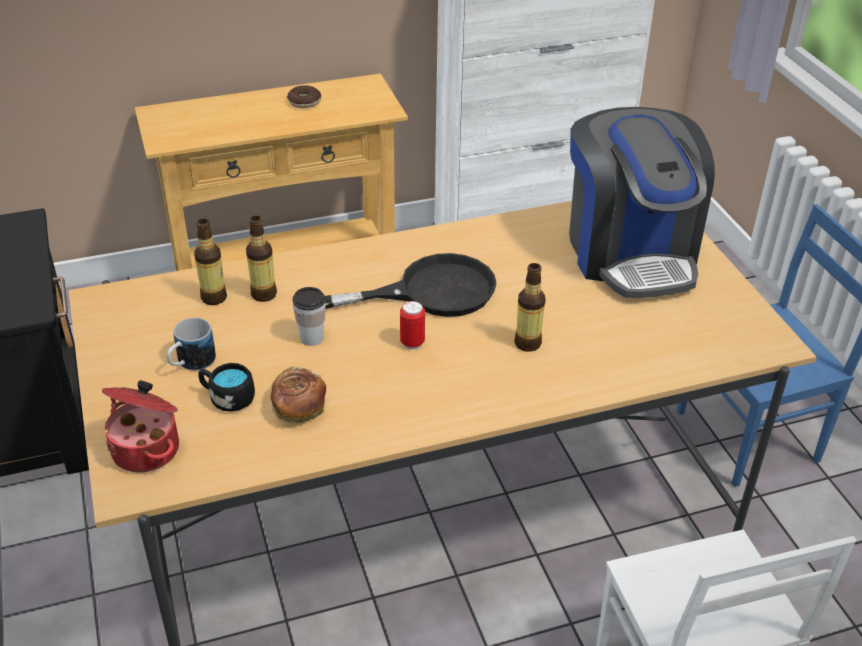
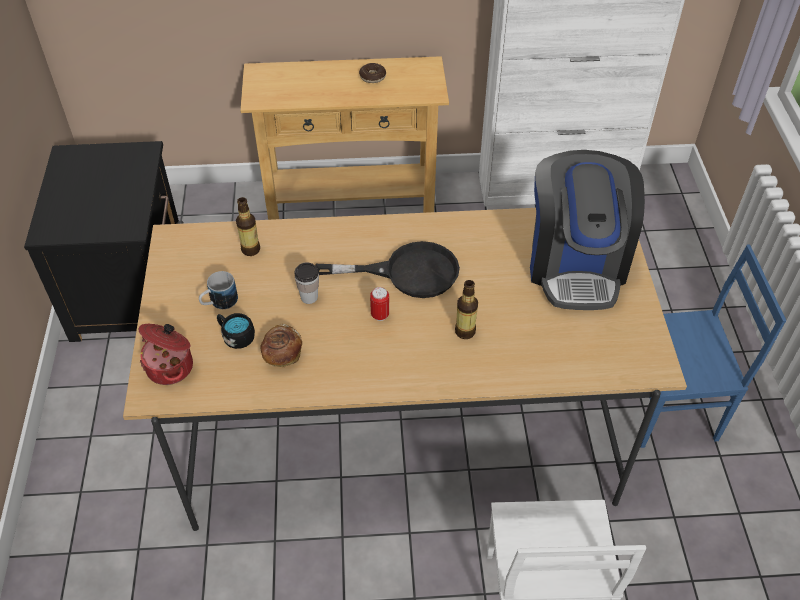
camera: 15 degrees right, 10 degrees up
bottle [246,216,277,302] -> none

